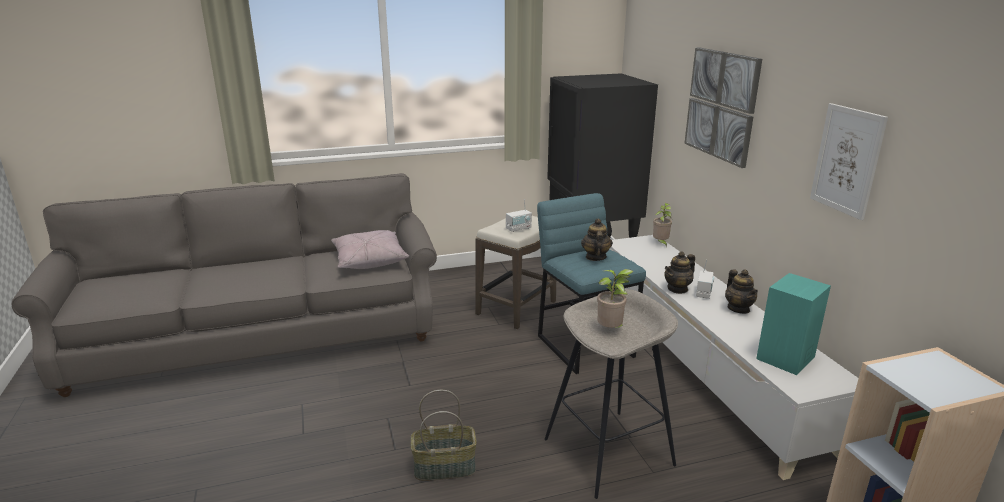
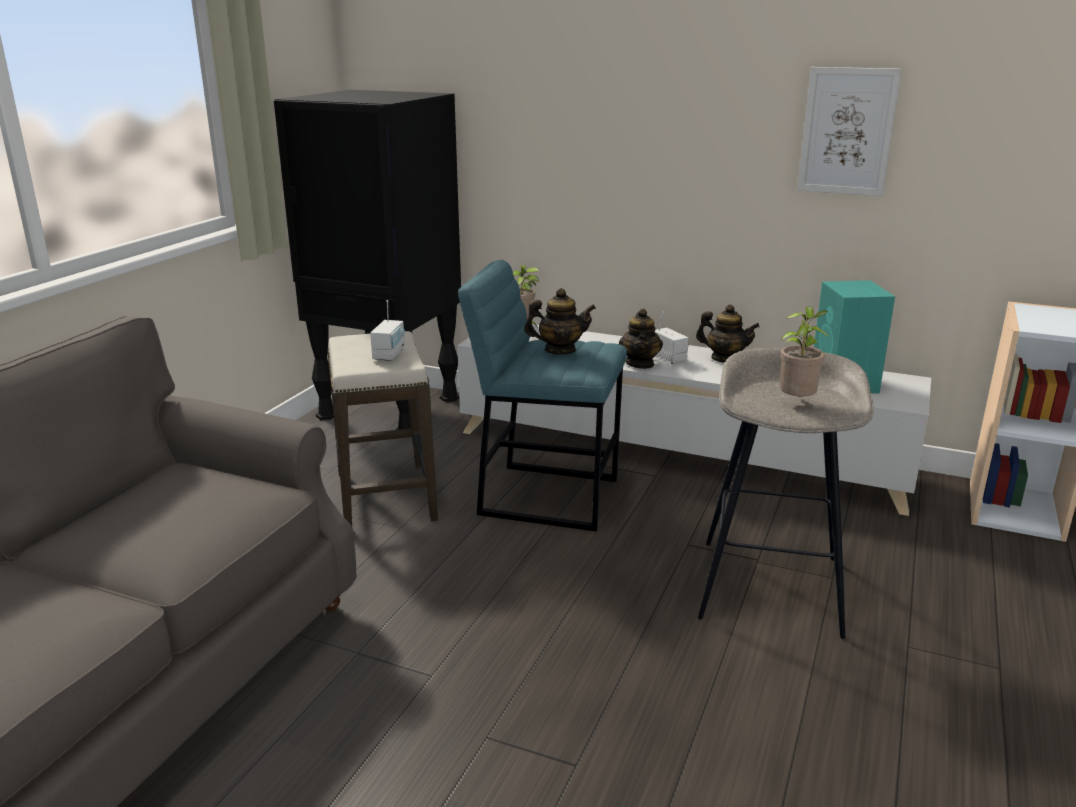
camera: 50 degrees left, 0 degrees up
purple pillow [331,230,409,269] -> none
basket [411,390,477,481] -> none
teapot [581,218,613,261] -> teapot turned 135 degrees clockwise [524,288,596,355]
picture [684,47,762,168] -> none

